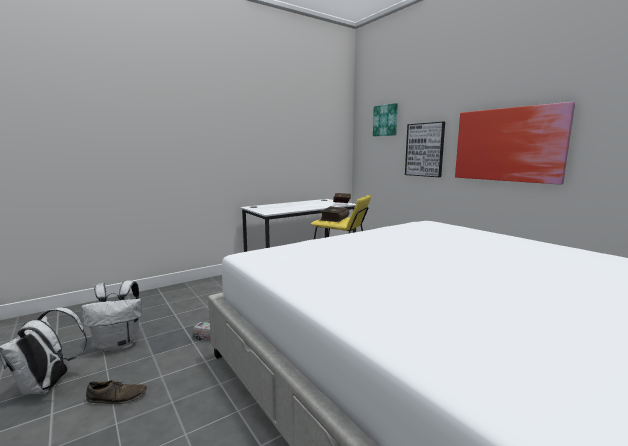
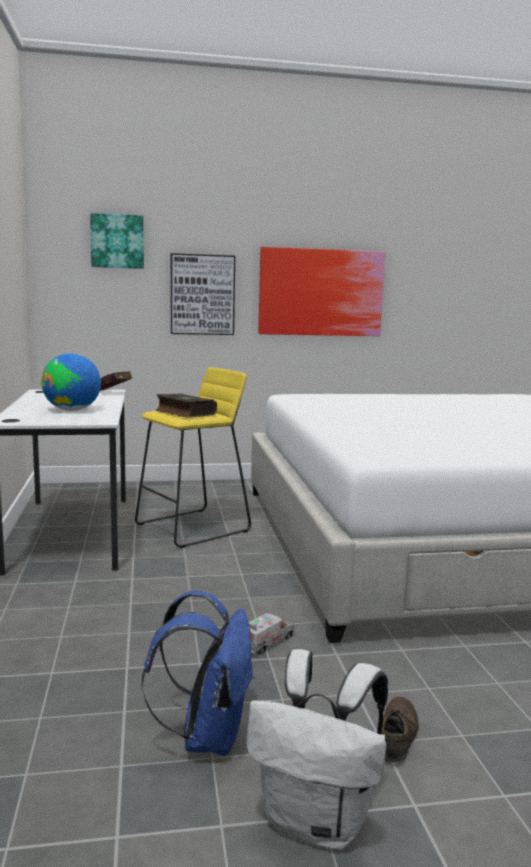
camera: 65 degrees left, 0 degrees up
white backpack [81,280,142,352] -> blue backpack [142,590,254,756]
none -> globe [41,353,101,411]

